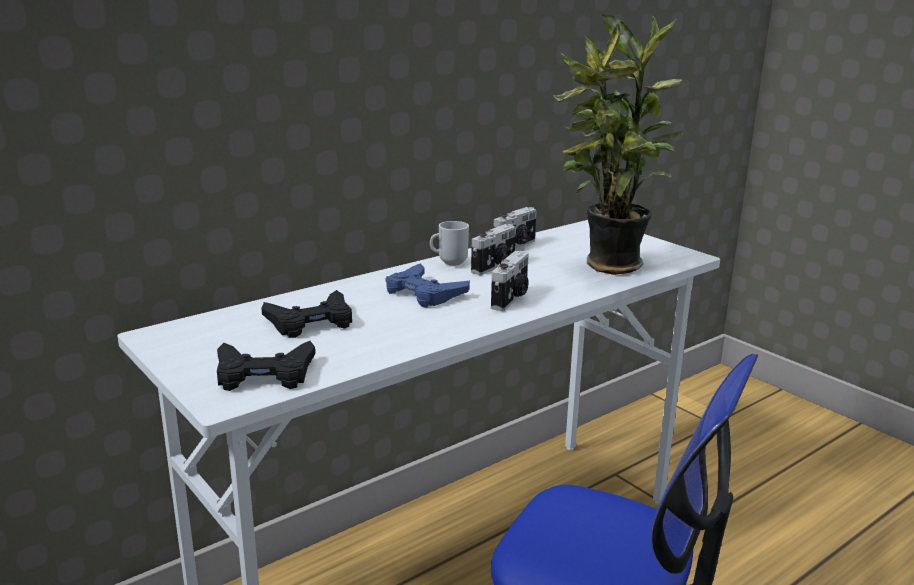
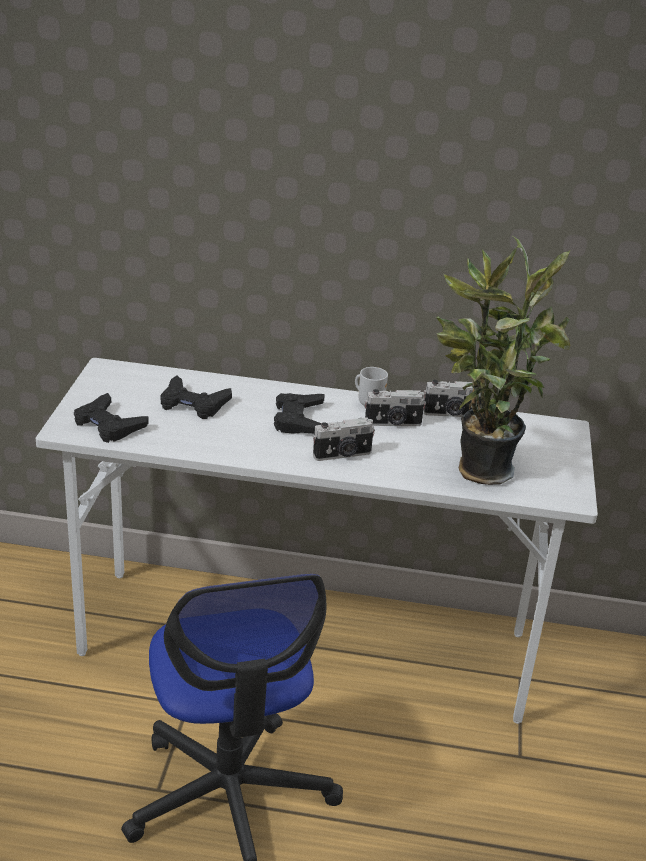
camera: 45 degrees right, 10 degrees up
blue game controller [386,263,470,307] -> black game controller [274,393,325,434]

